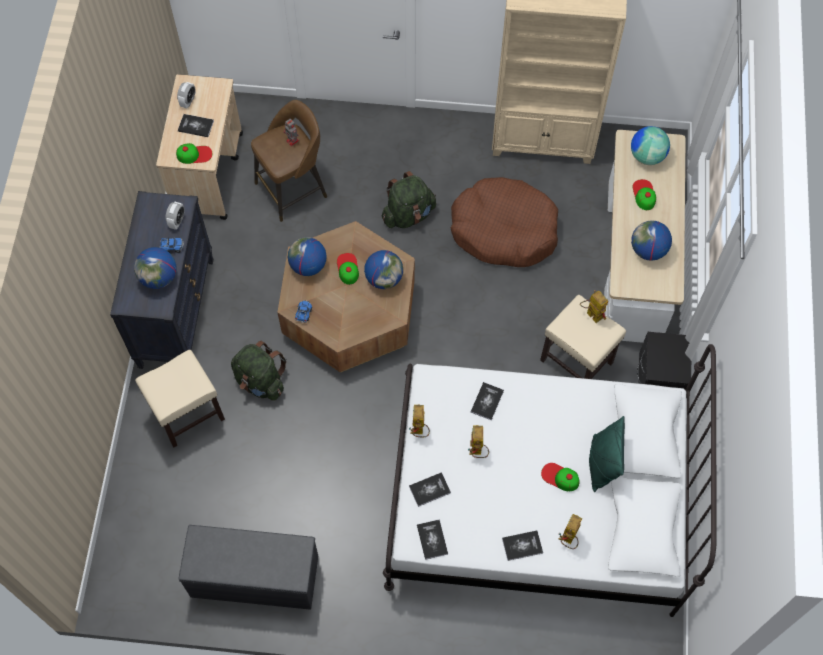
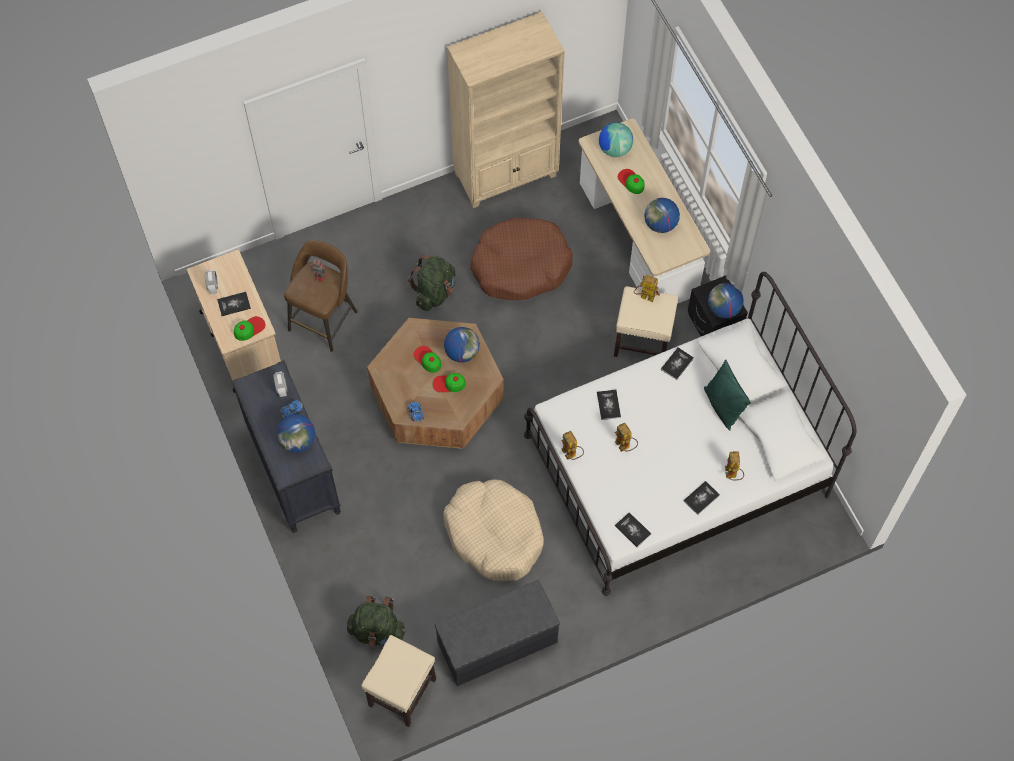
camera: 30 degrees left, 0 degrees up
beige stool [135,350,225,448] -> beige stool moved to [361,635,436,727]
green backpack [231,341,286,401] -> green backpack moved to [347,596,406,646]
globe [288,237,327,276] -> globe moved to [708,283,743,318]
book [409,472,451,507] -> book moved to [661,347,694,380]
cap [541,463,579,491] -> cap moved to [432,373,466,393]
none -> beige dog bed [443,479,544,581]

